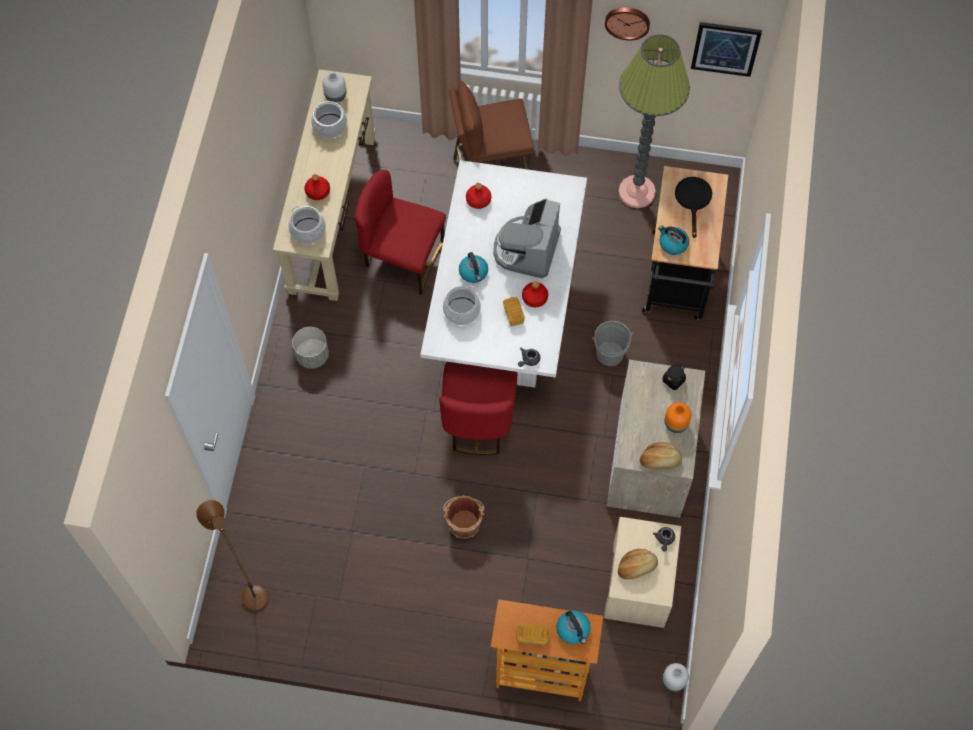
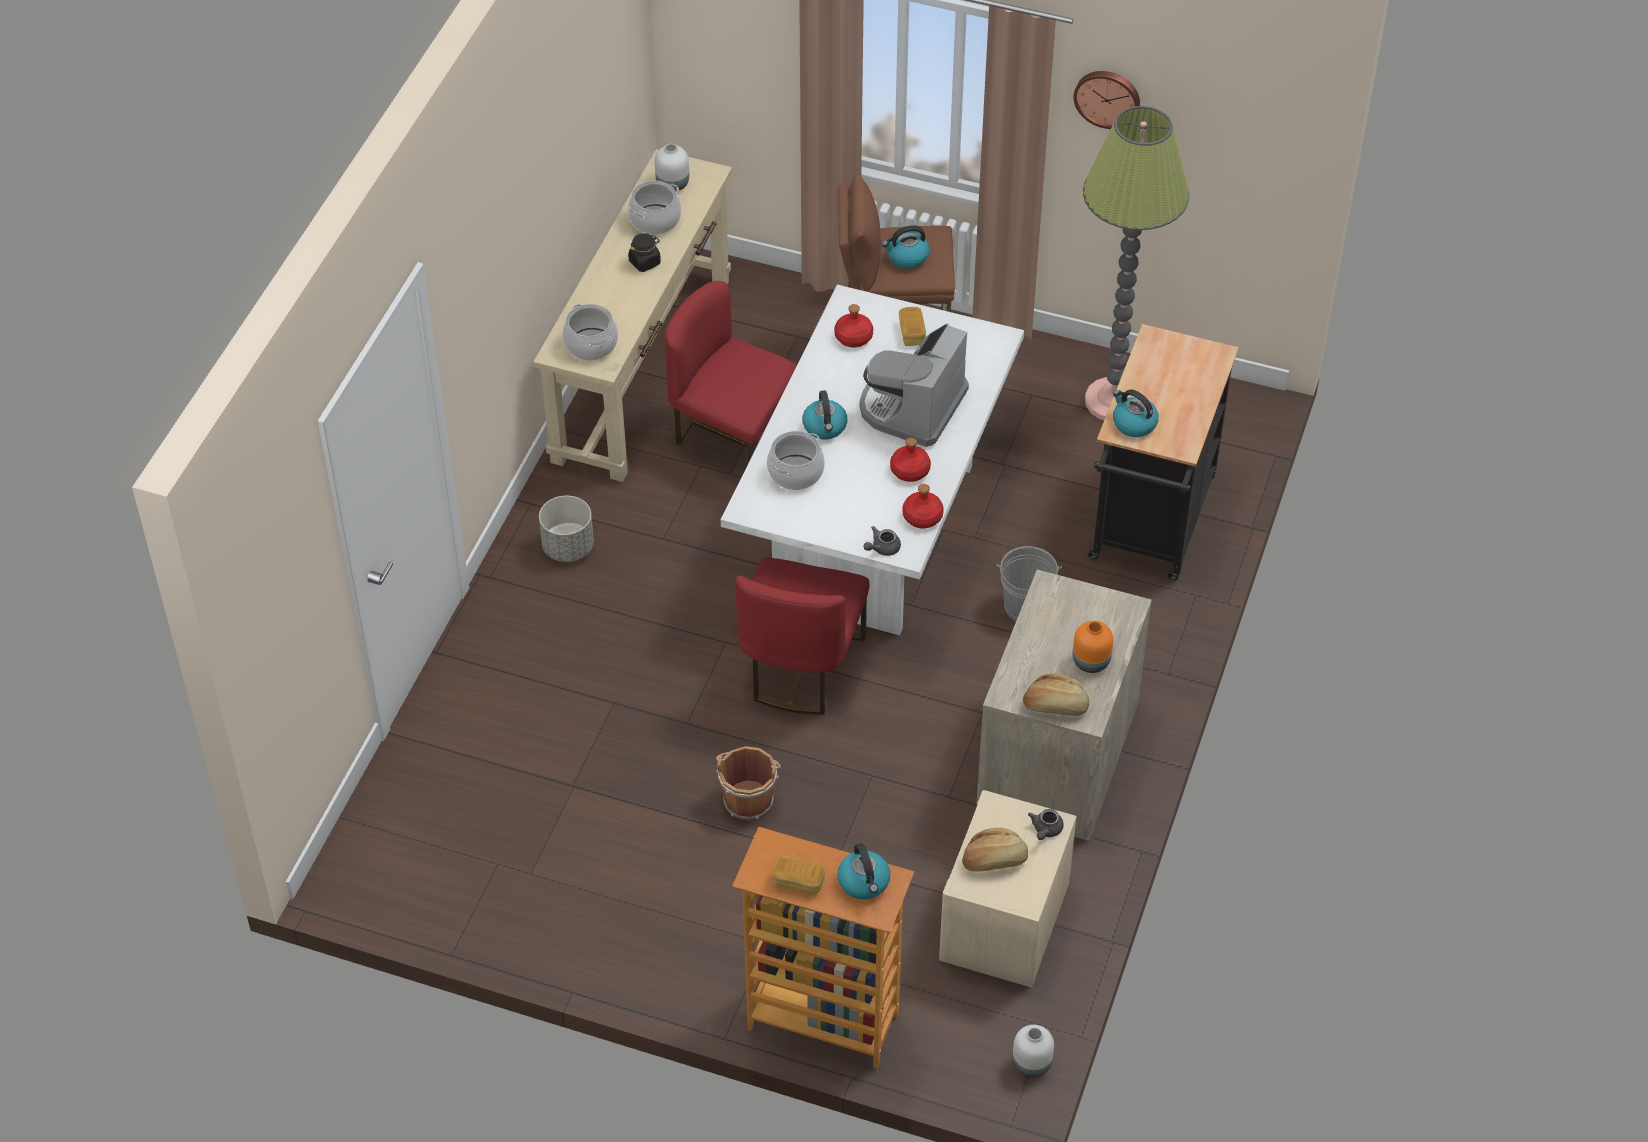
camera: 10 degrees right, 15 degrees down
brown floor lamp [196,500,269,611] -> none
red bottle [304,174,330,200] -> red bottle moved to [903,484,944,528]
bread [503,297,525,326] -> bread moved to [899,307,926,346]
black jar [663,364,686,390] -> black jar moved to [628,233,661,272]
black frying pan [675,177,712,238] -> none
picture [691,22,762,77] -> none
none -> kettle [882,225,930,269]

